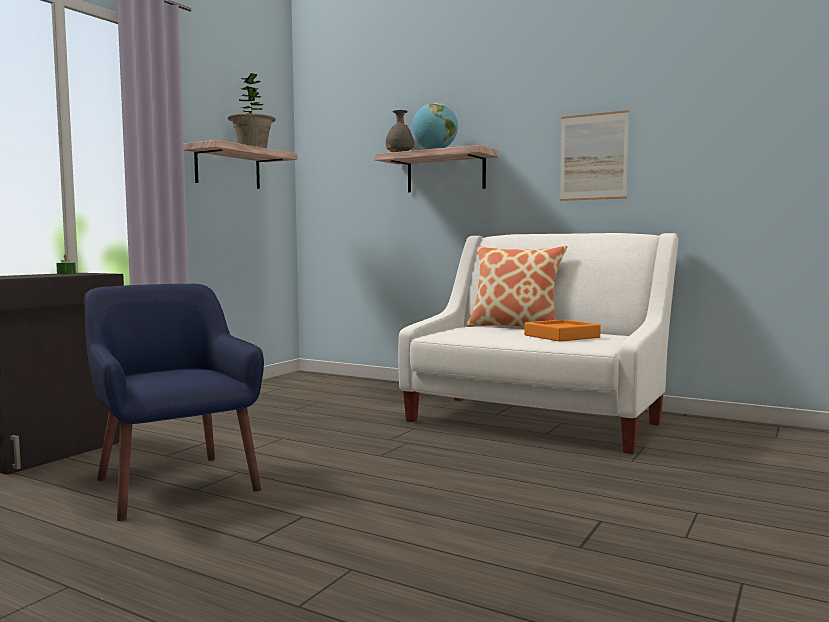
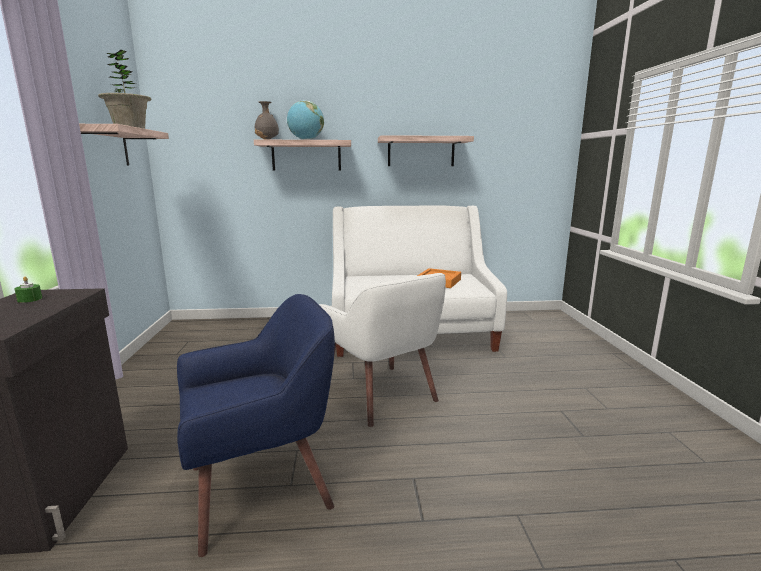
camera: 35 degrees left, 10 degrees up
blue armchair [84,284,264,521] -> blue armchair turned 135 degrees clockwise [177,294,335,557]
pillow [466,246,567,327] -> none
picture [560,110,629,201] -> shelf [378,135,474,166]
none -> white armchair [319,273,446,427]

